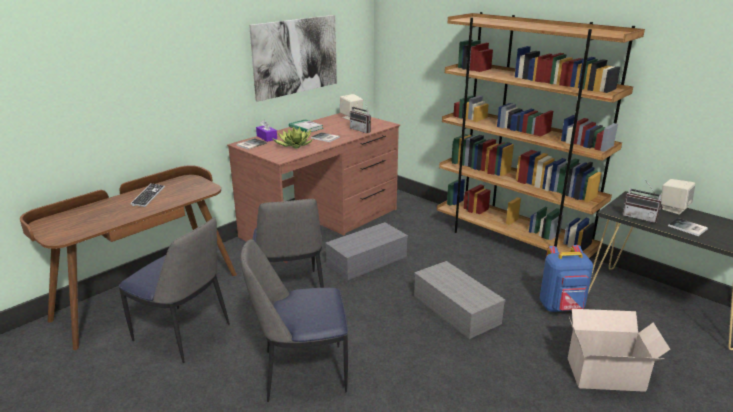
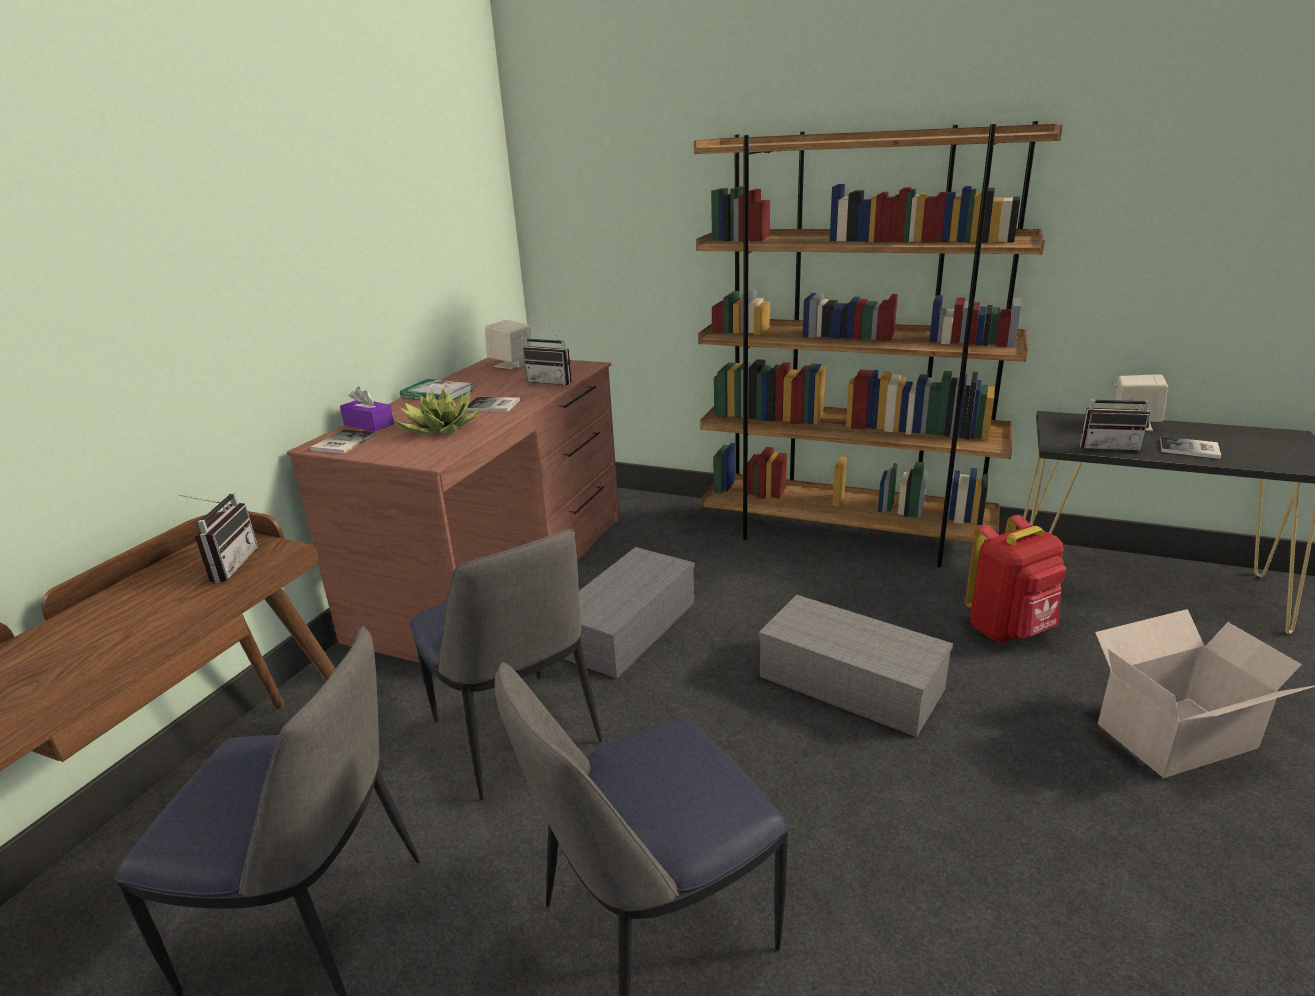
camera: 20 degrees left, 0 degrees up
keyboard [130,183,165,207] -> none
picture [249,15,337,102] -> none
blue backpack [540,245,593,312] -> red backpack [965,515,1066,643]
none -> radio [179,493,258,583]

